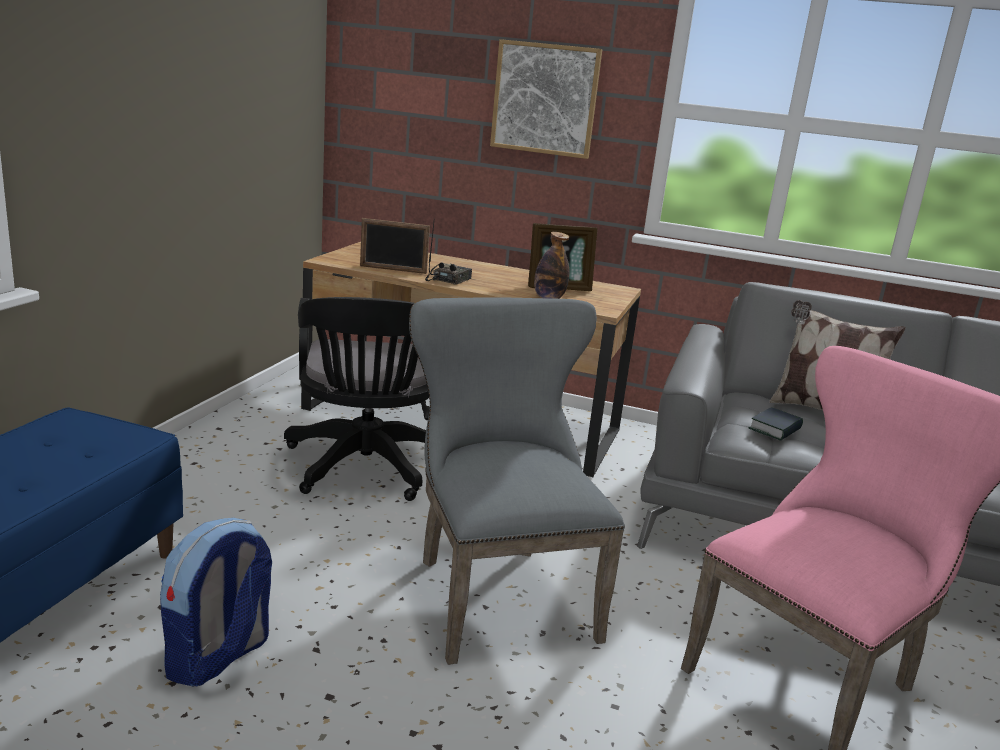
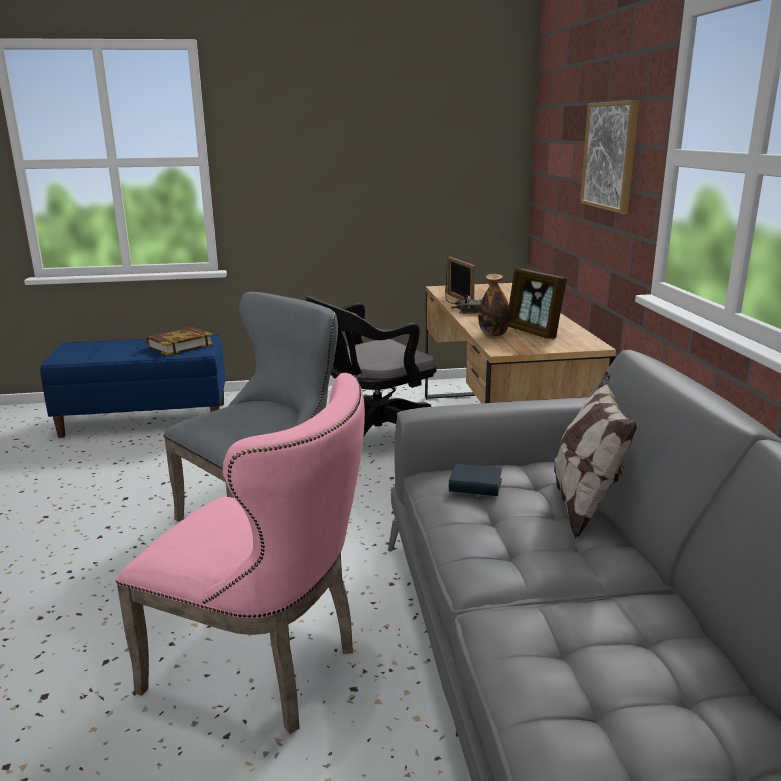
camera: 65 degrees right, 0 degrees up
backpack [160,518,272,687] -> none
none -> book [146,327,214,356]

